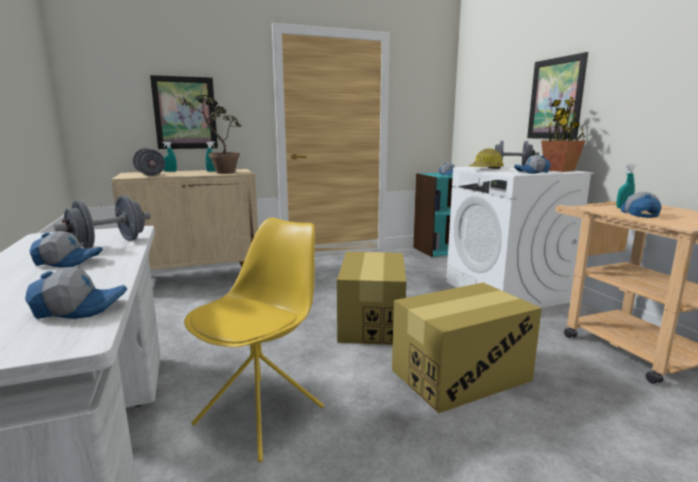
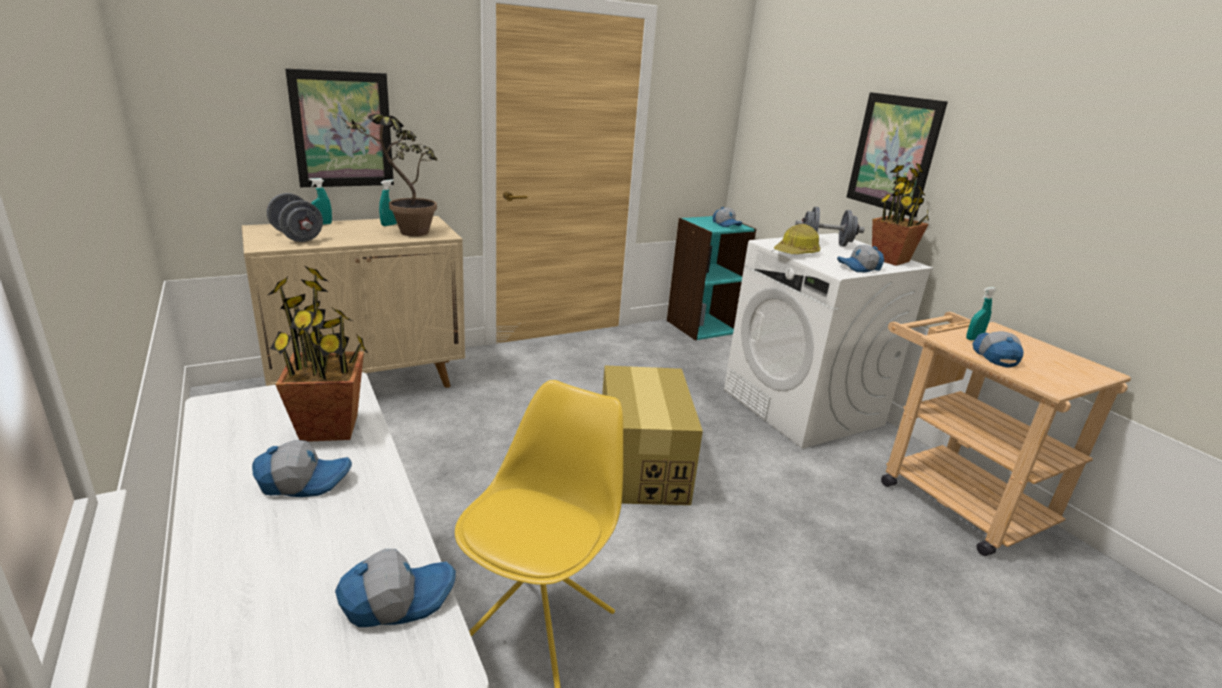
camera: 10 degrees left, 10 degrees up
grey dumbbell [54,196,151,249] -> potted plant [268,266,369,442]
cardboard box [392,283,542,413] -> none

